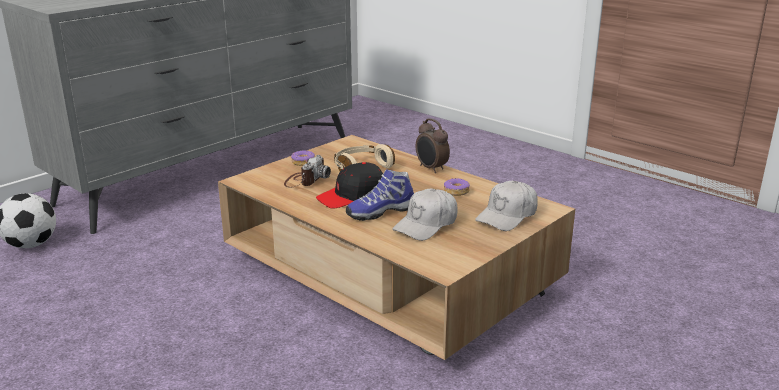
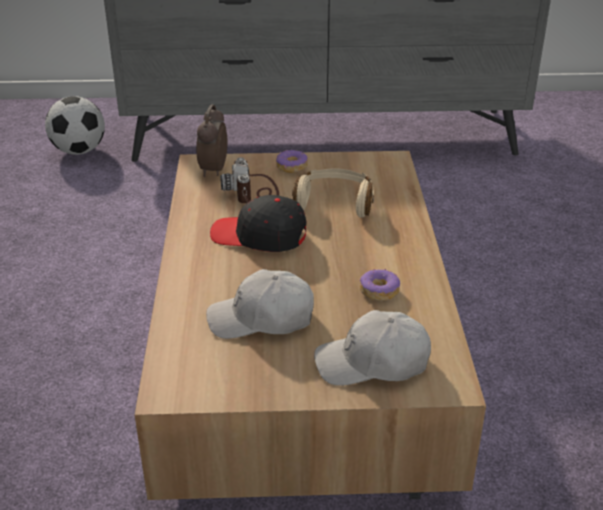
camera: 45 degrees right, 10 degrees up
camera [284,155,331,188] -> camera turned 105 degrees clockwise [220,157,279,203]
shoe [346,169,414,221] -> none
alarm clock [416,118,450,173] -> alarm clock moved to [196,104,228,177]

